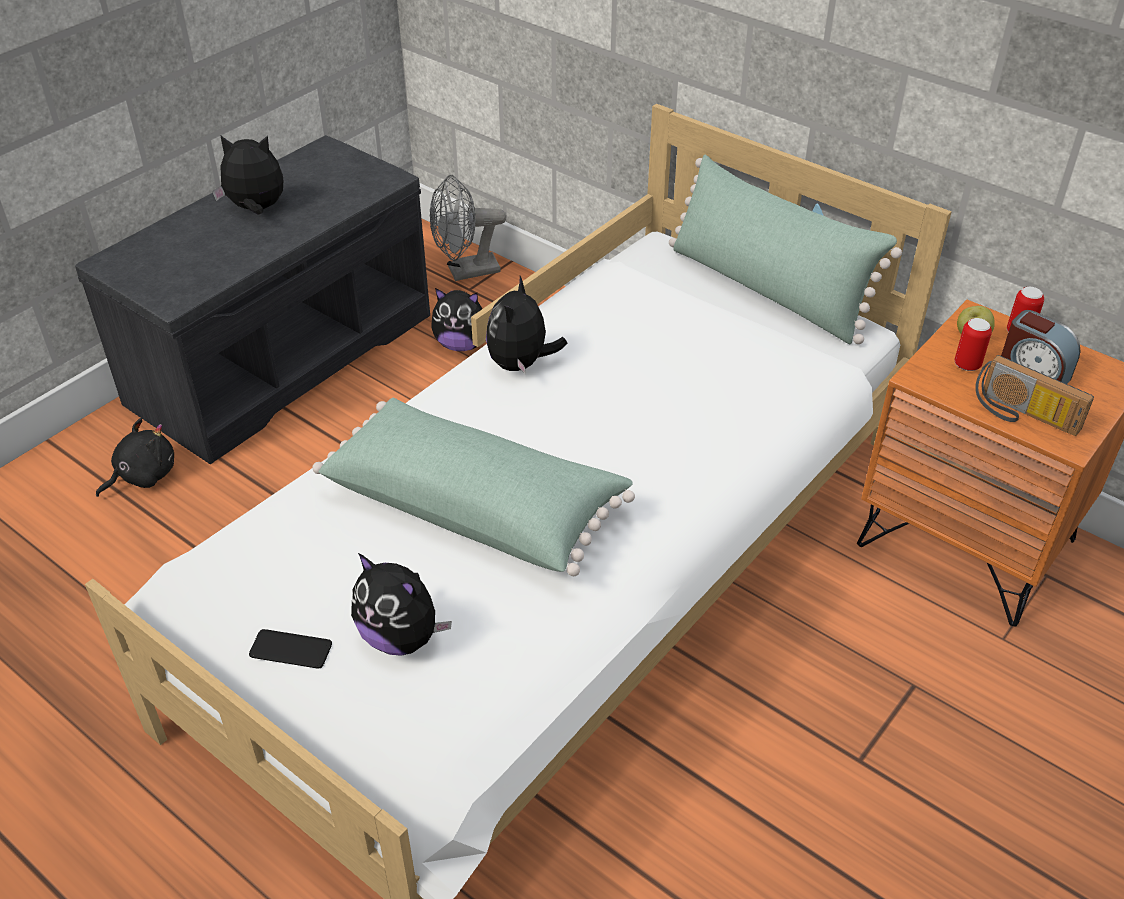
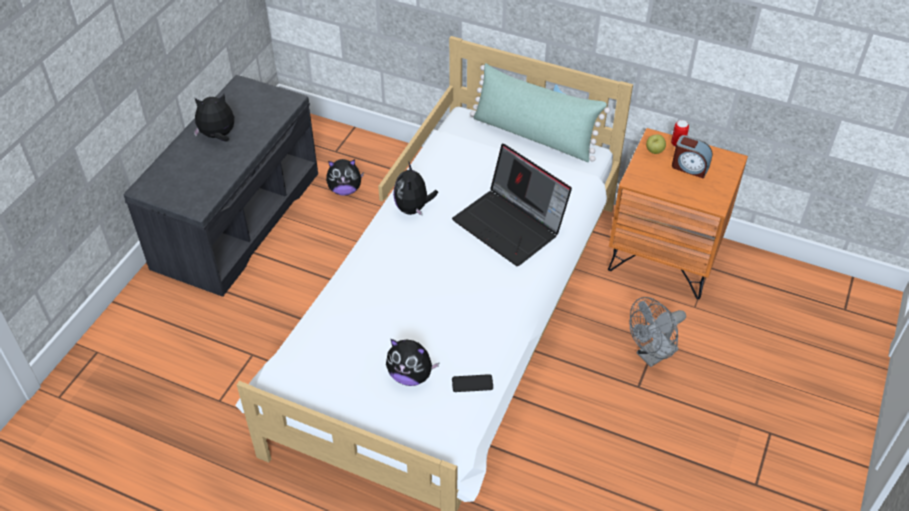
camera: 15 degrees left, 5 degrees up
black plush toy [96,418,174,497] -> none
phone [249,629,332,668] -> phone moved to [452,374,493,392]
green pillow [312,398,635,576] -> none
grey fan [430,175,506,281] -> grey fan moved to [630,297,686,367]
can [955,318,992,371] -> none
radio [975,355,1094,436] -> none
none -> laptop [452,144,572,266]

